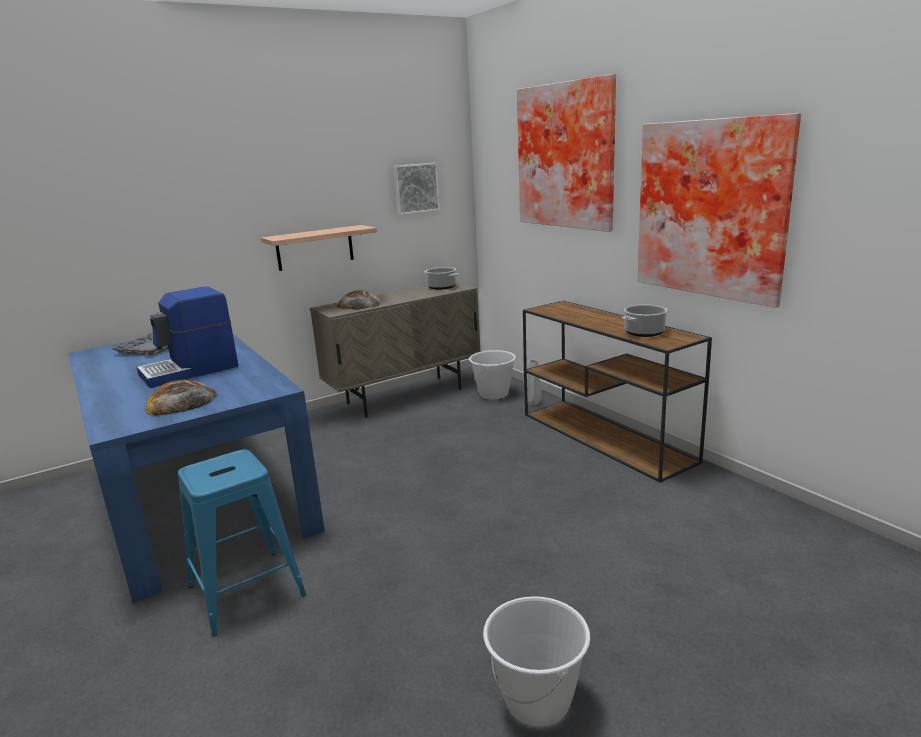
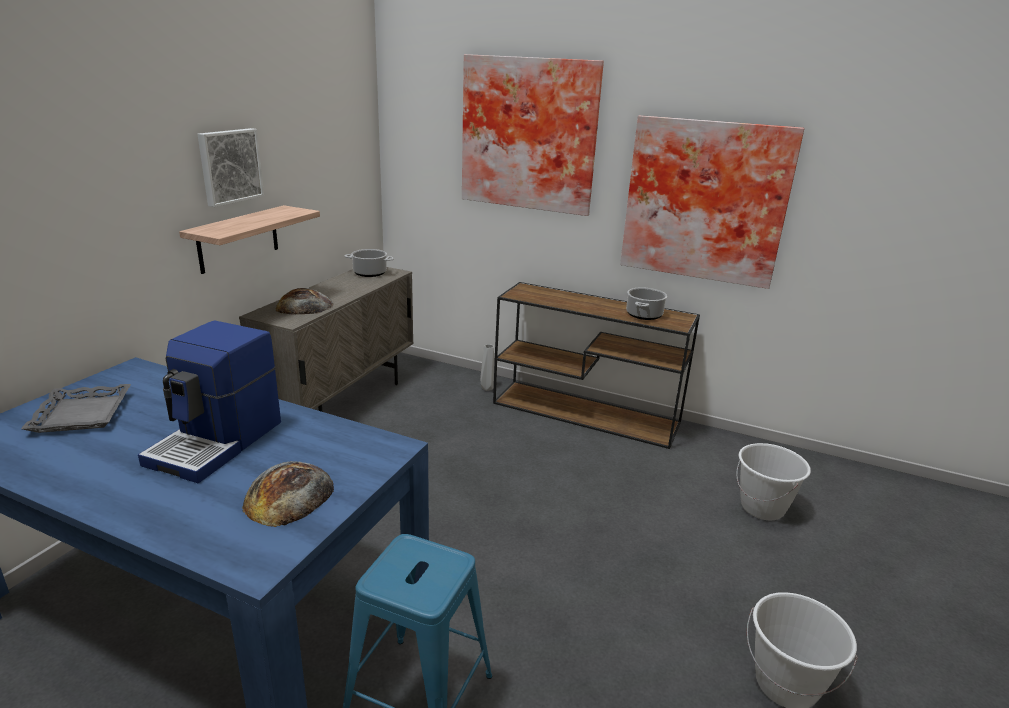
camera: 35 degrees left, 5 degrees up
picture [393,163,440,215] -> picture moved to [198,128,264,207]
white bucket [469,350,516,399] -> white bucket moved to [736,443,811,521]

